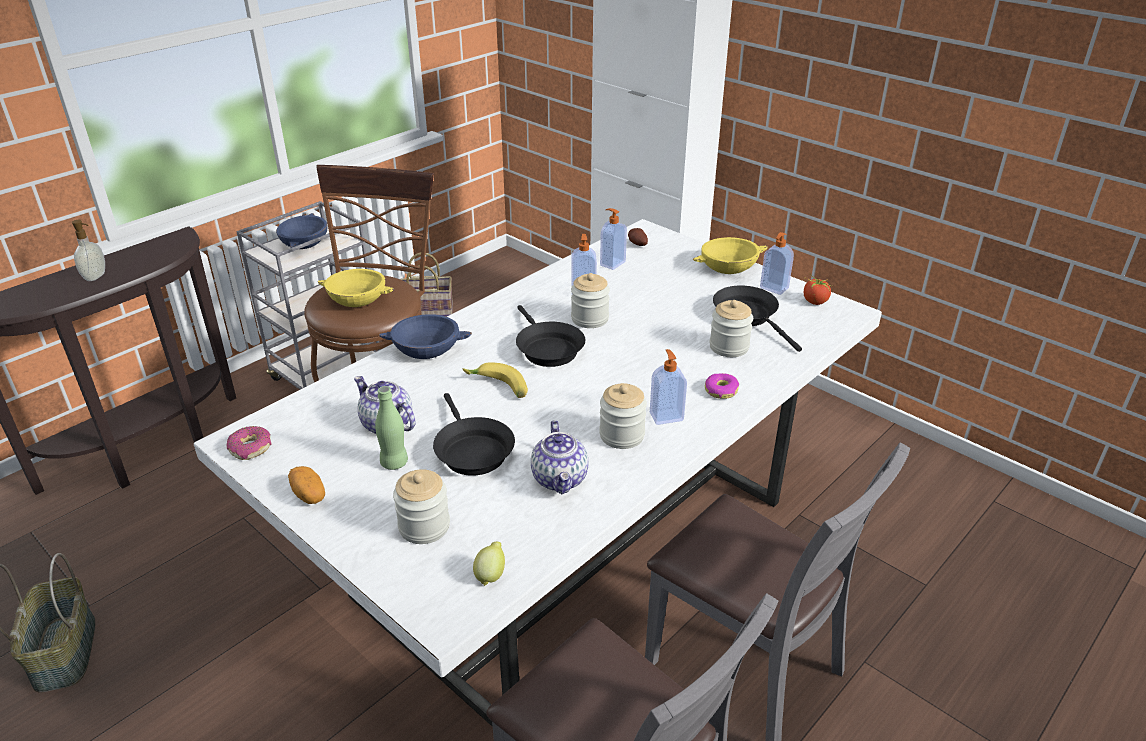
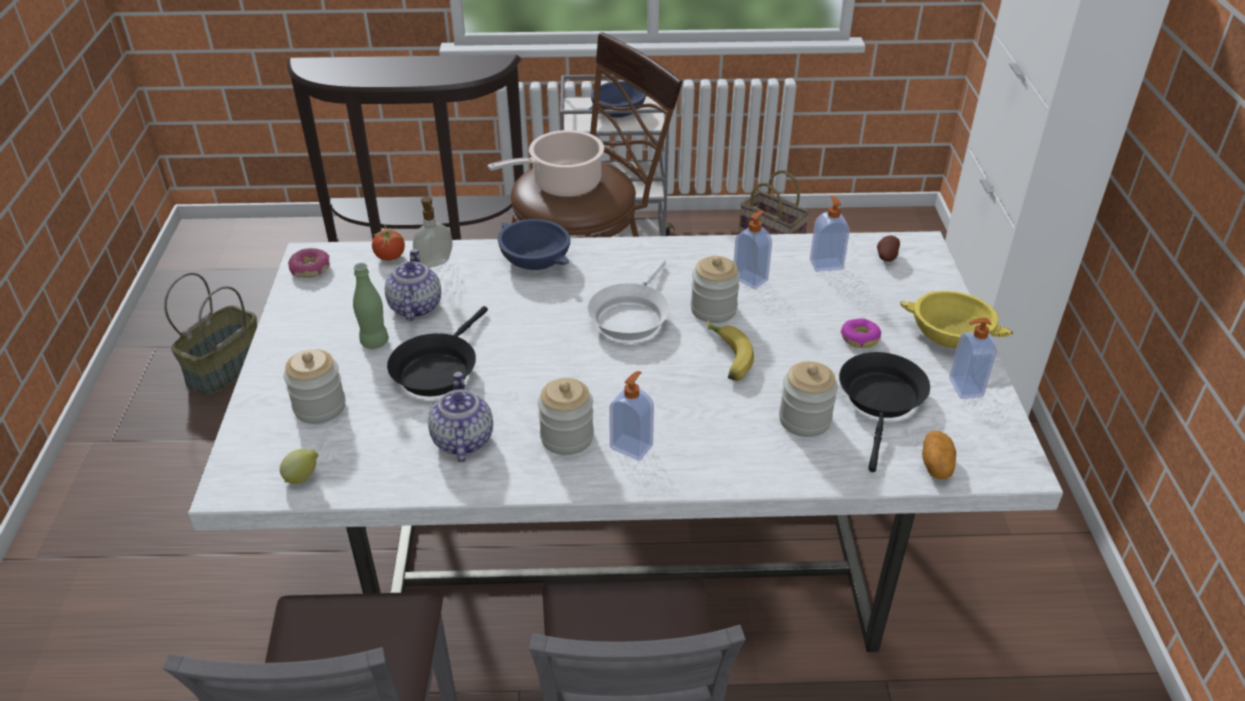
camera: 45 degrees right, 5 degrees up
soap dispenser [72,220,105,281] -> soap dispenser moved to [413,196,453,268]
potato [288,466,325,504] -> potato moved to [922,431,956,479]
yellow bowl [318,269,394,307] -> cooking pot [487,130,604,197]
banana [462,362,528,398] -> banana moved to [707,320,754,381]
black frying pan [516,305,585,367] -> white frying pan [587,259,670,340]
teapot [531,420,588,494] -> teapot turned 135 degrees clockwise [428,372,493,463]
donut [705,373,739,399] -> donut moved to [841,318,881,348]
tomato [804,274,831,305] -> tomato moved to [370,222,405,261]

